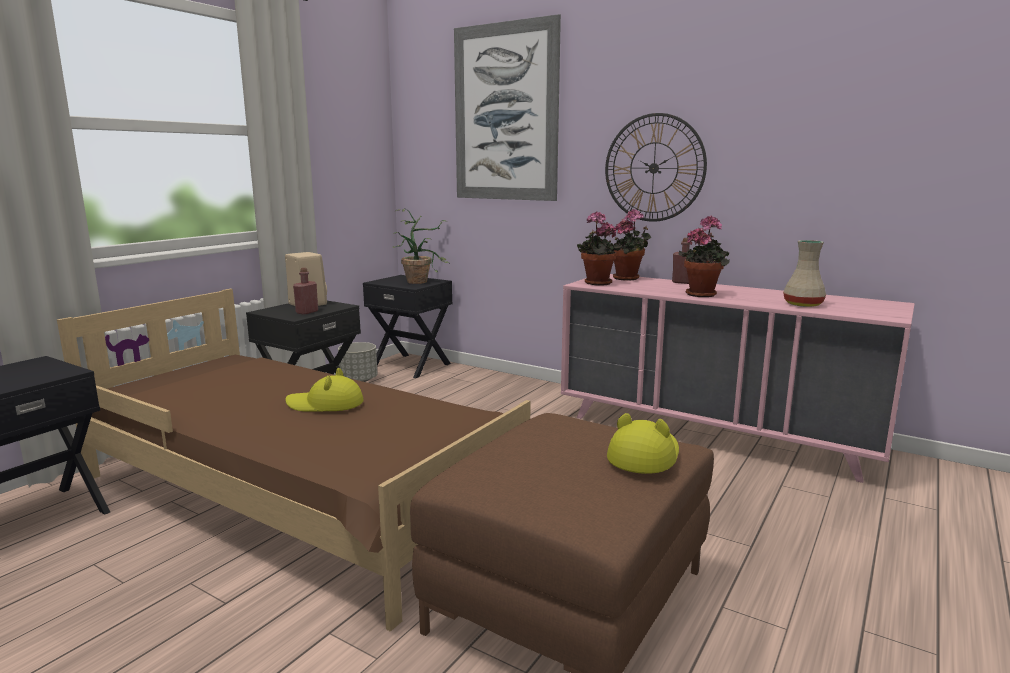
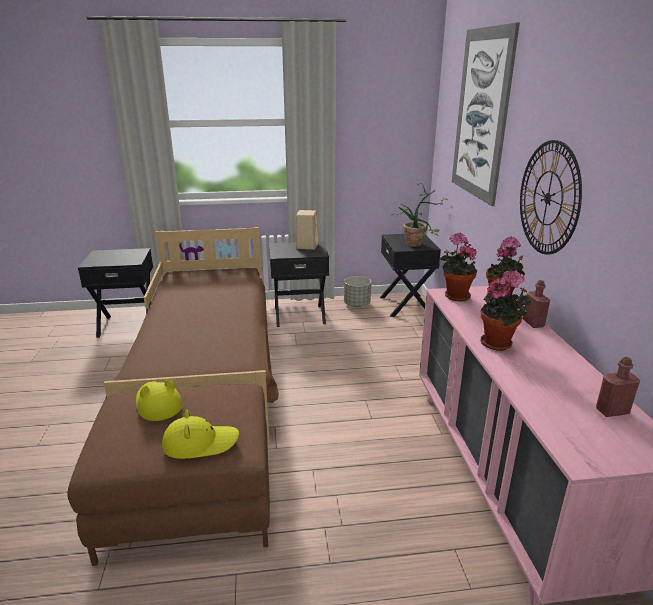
camera: 50 degrees right, 10 degrees up
yellow hat [285,368,364,411] -> yellow hat moved to [136,379,183,421]
red bottle [293,268,318,315] -> red bottle moved to [596,357,640,417]
beige vase [783,240,826,307] -> none

